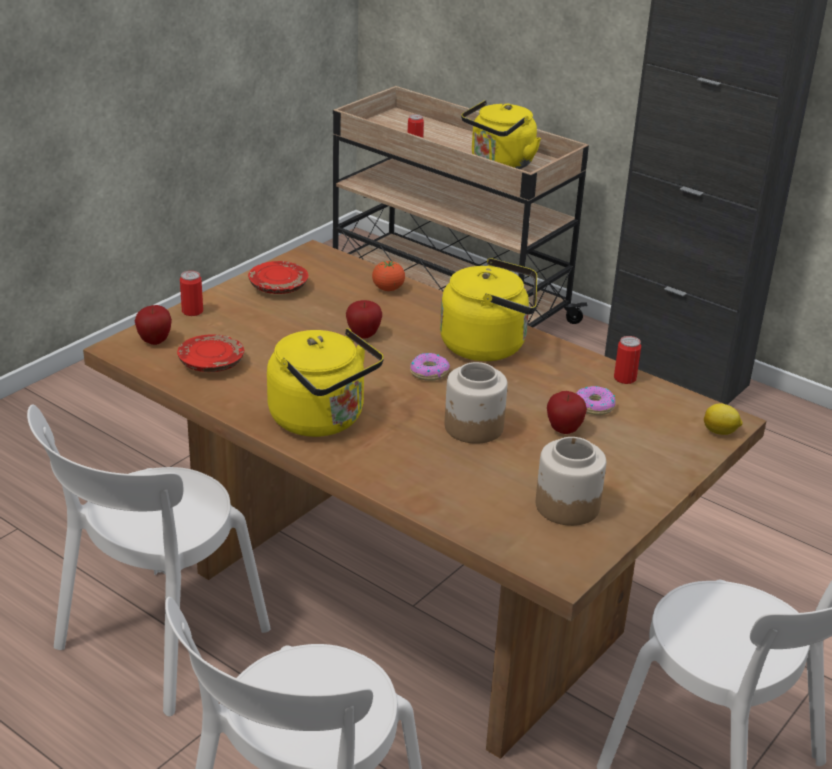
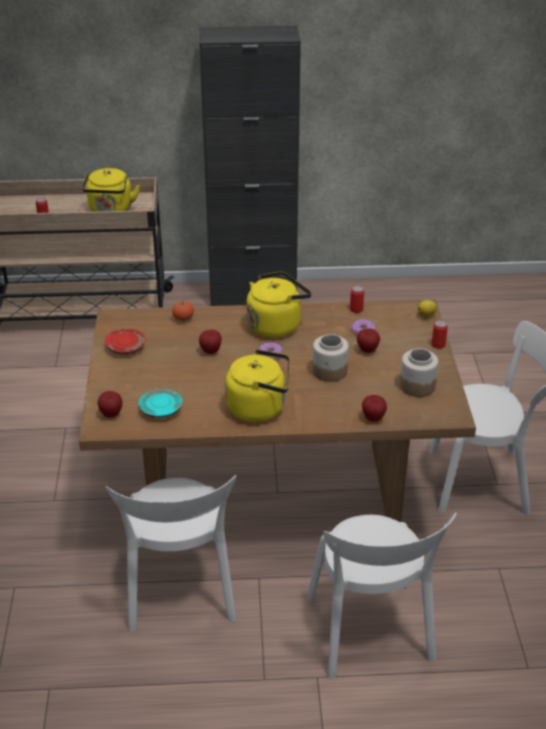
camera: 40 degrees left, 5 degrees up
red plate [177,334,244,372] -> turquoise plate [139,389,182,418]
can [180,271,203,316] -> can moved to [432,320,448,349]
none -> apple [362,395,387,422]

